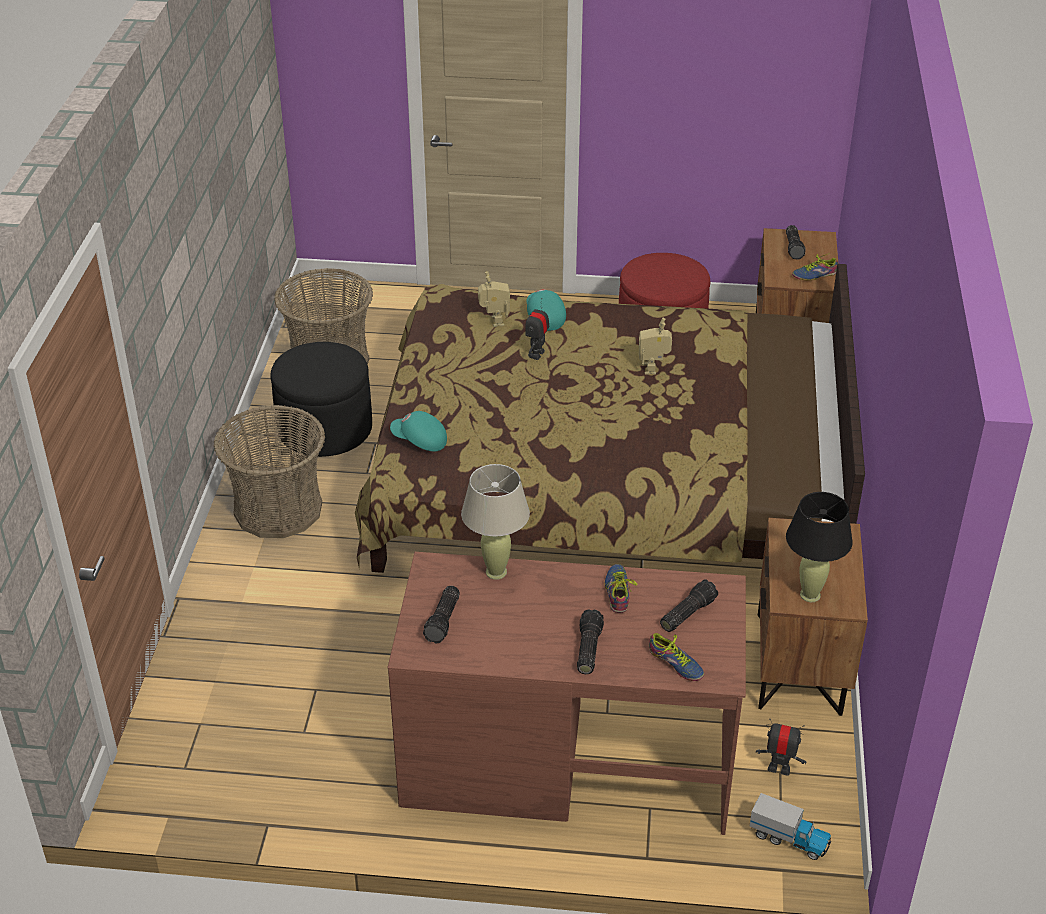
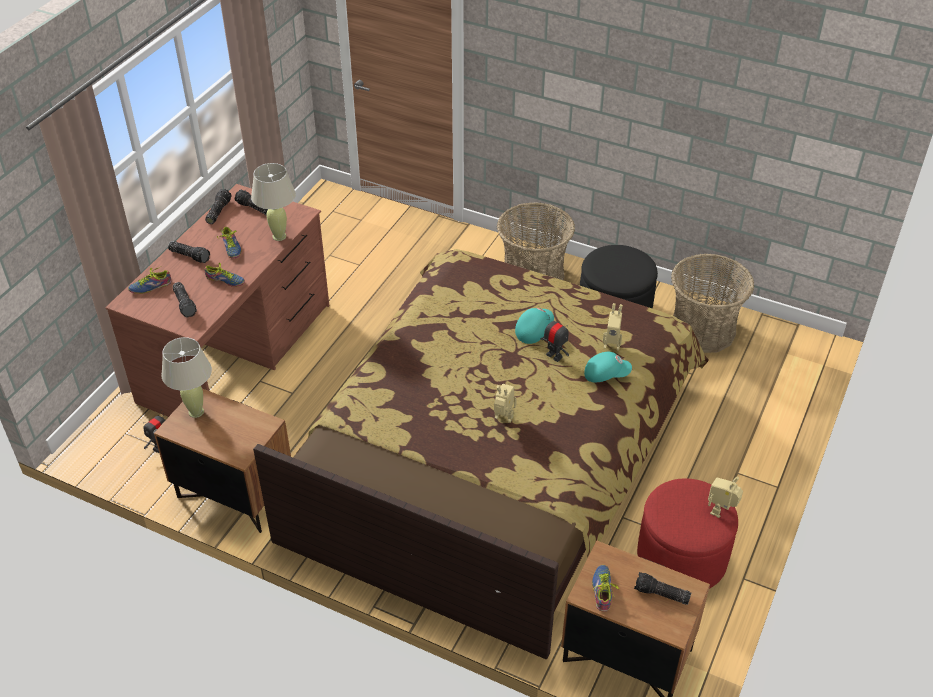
camera: 110 degrees right, 5 degrees up
turquoise cap [390,411,447,451] -> turquoise cap moved to [515,308,554,344]
toy truck [750,793,831,860] -> none
black table lamp [786,492,853,602] -> beige table lamp [161,337,212,418]
none -> flashlight [205,189,232,224]
none -> shoe [217,227,241,259]
none -> toy robot [708,477,743,518]

